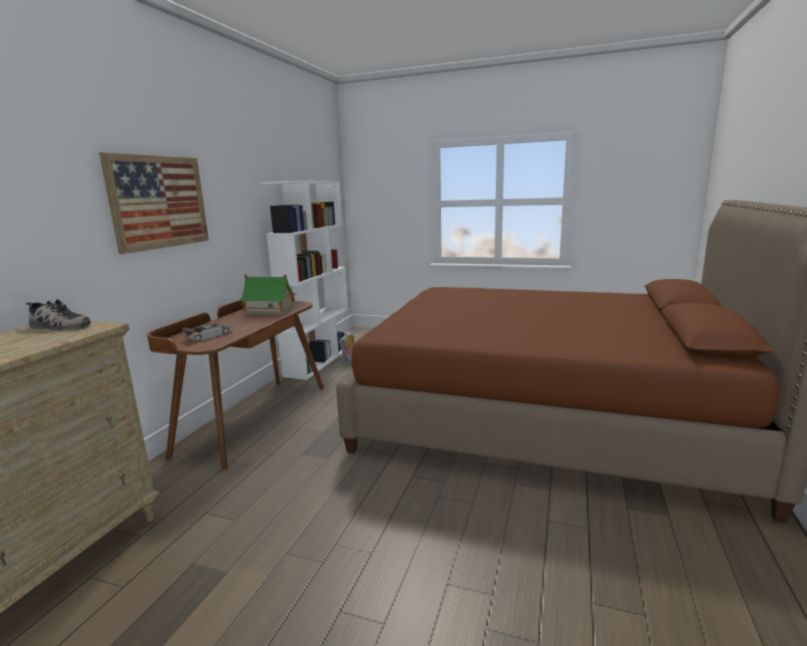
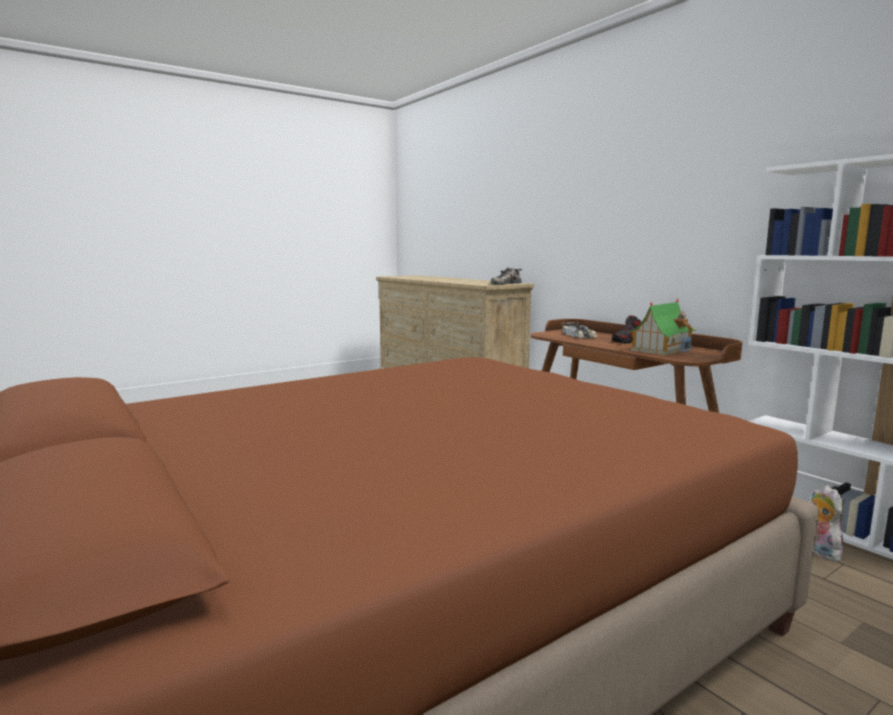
camera: 125 degrees right, 5 degrees down
picture [99,152,209,254] -> none
none -> shoe [612,315,641,344]

